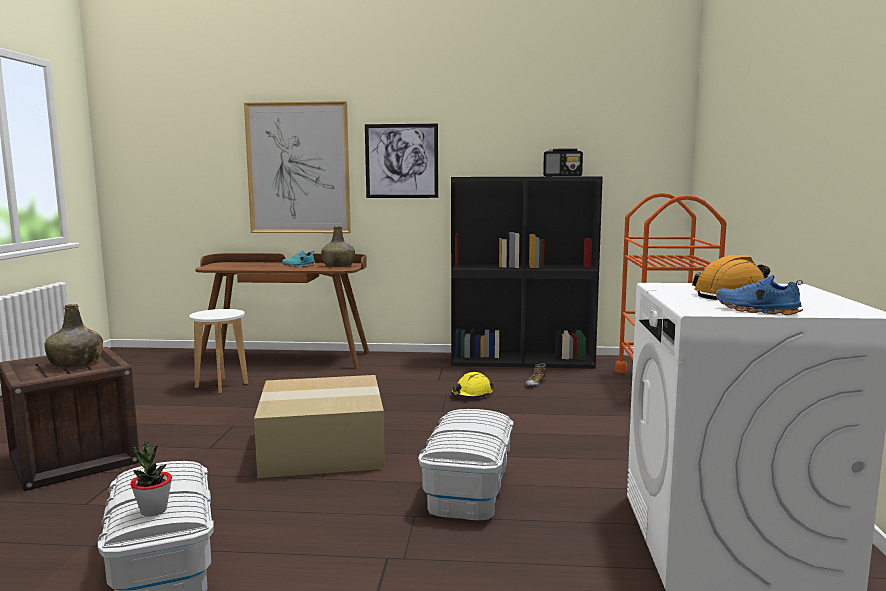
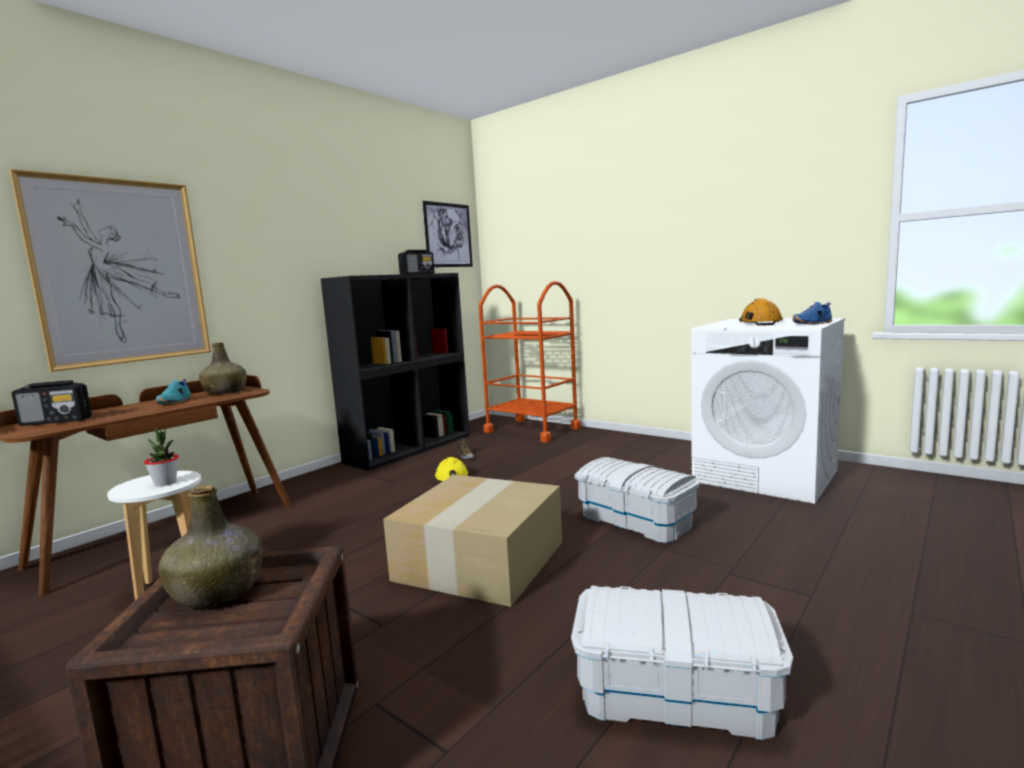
camera: 55 degrees left, 0 degrees up
potted plant [130,441,172,516] -> potted plant moved to [144,428,179,486]
picture [365,124,438,198] -> picture moved to [422,201,473,267]
none -> radio [11,380,92,426]

